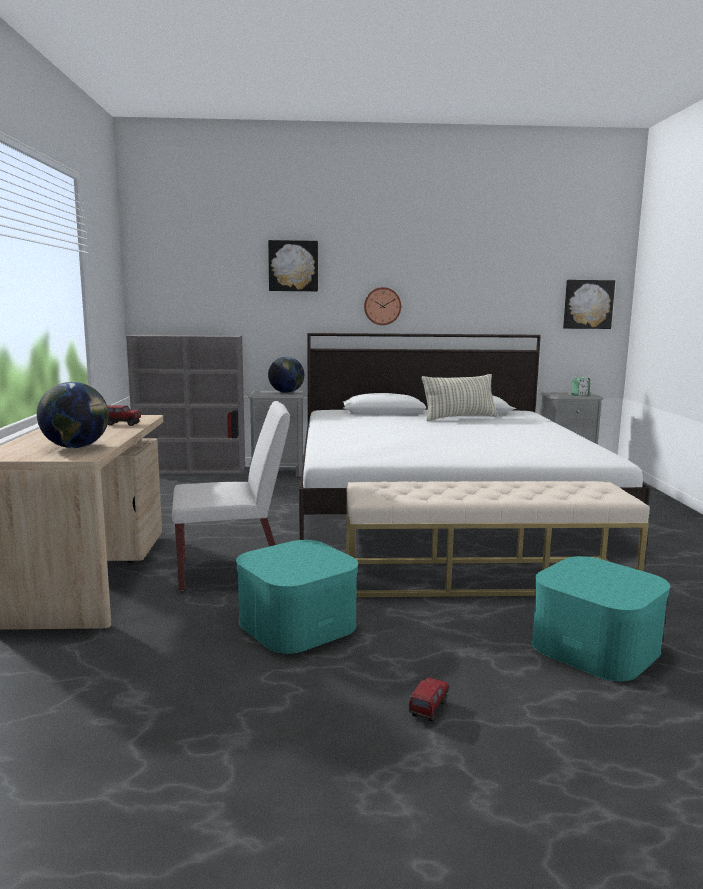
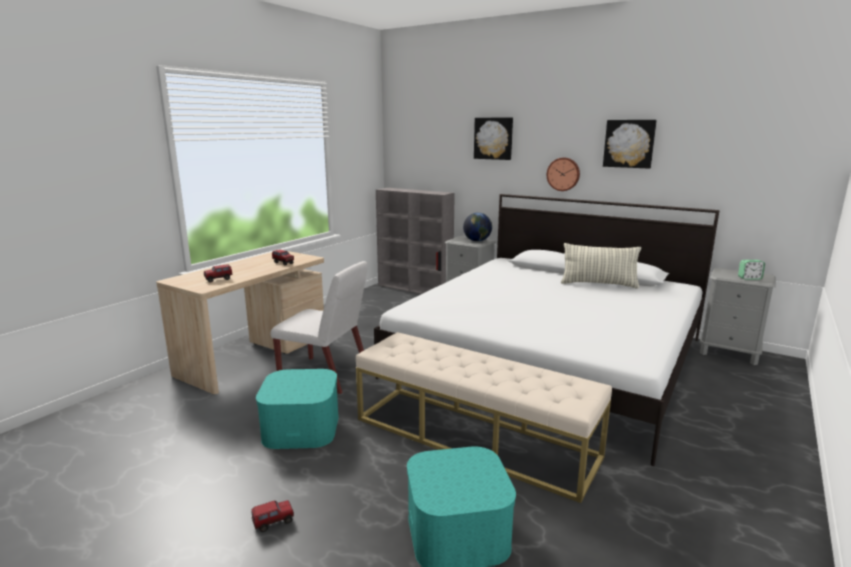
camera: 35 degrees right, 5 degrees up
globe [37,382,109,448] -> toy truck [204,264,233,283]
picture [563,280,615,329] -> picture moved to [603,120,657,169]

